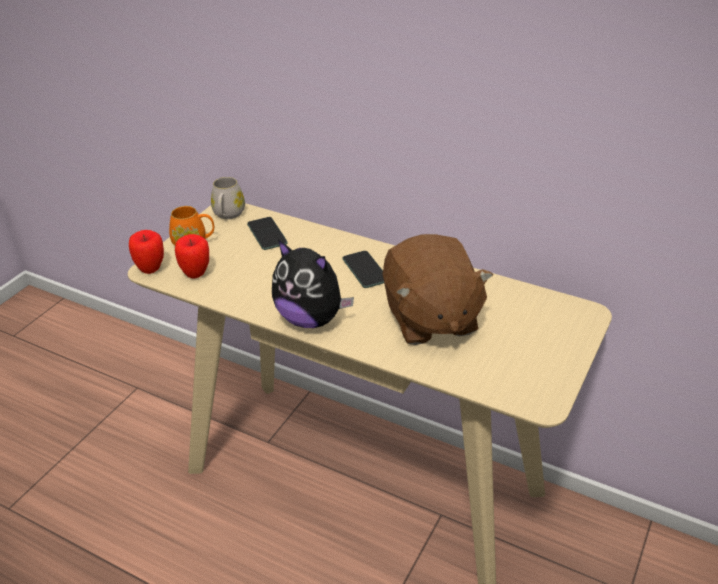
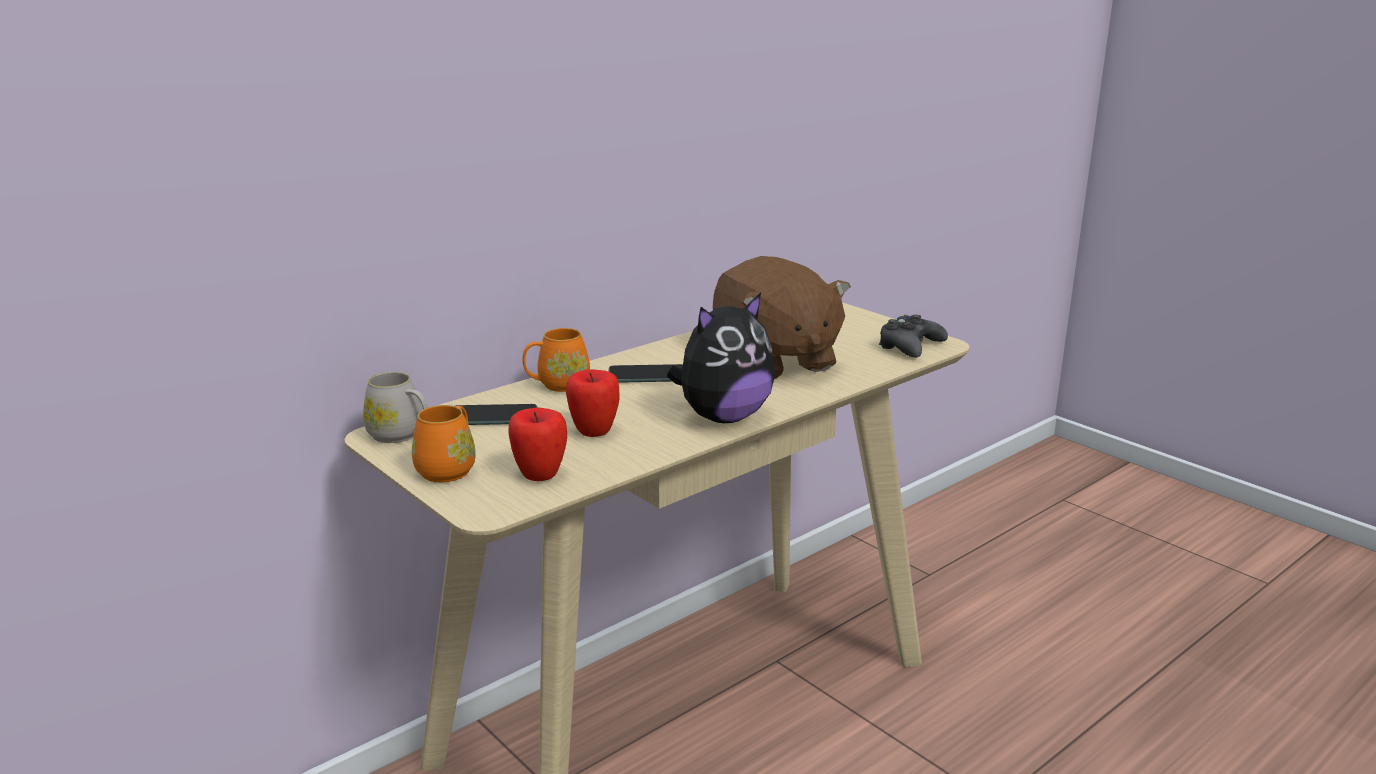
camera: 70 degrees left, 15 degrees down
apple [129,230,164,274] -> apple moved to [566,369,620,437]
brown plush toy [382,234,493,345] -> brown plush toy turned 60 degrees clockwise [713,256,851,379]
none -> orange mug [522,328,590,392]
none -> black game controller [879,315,948,358]

